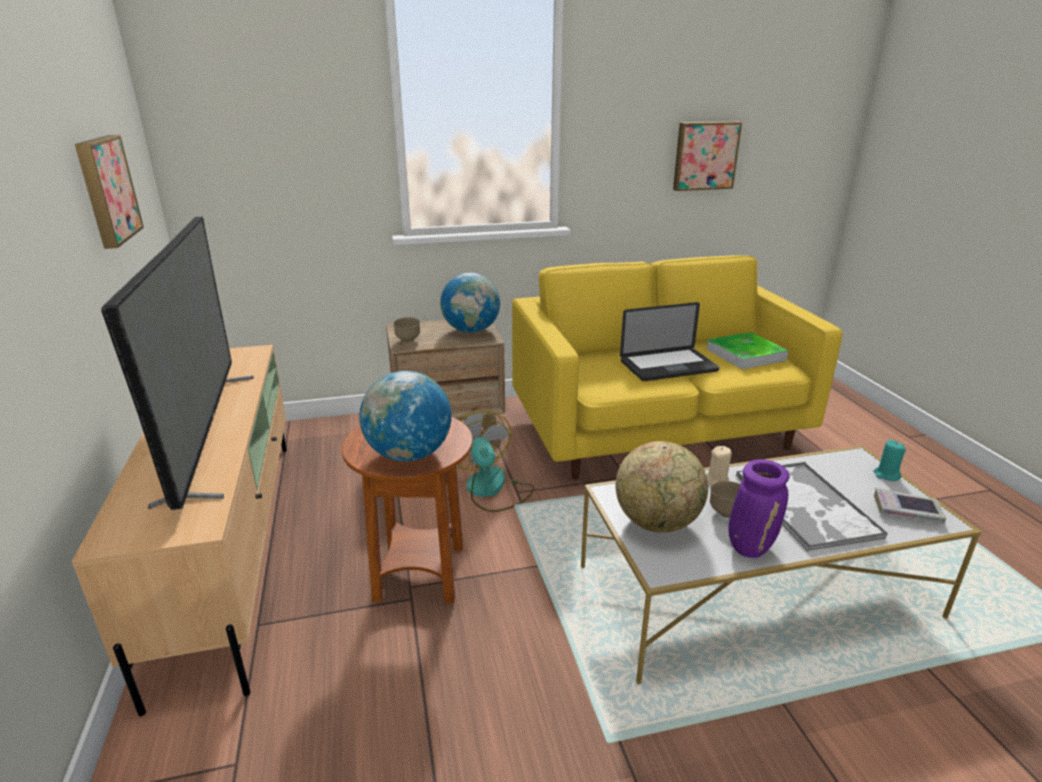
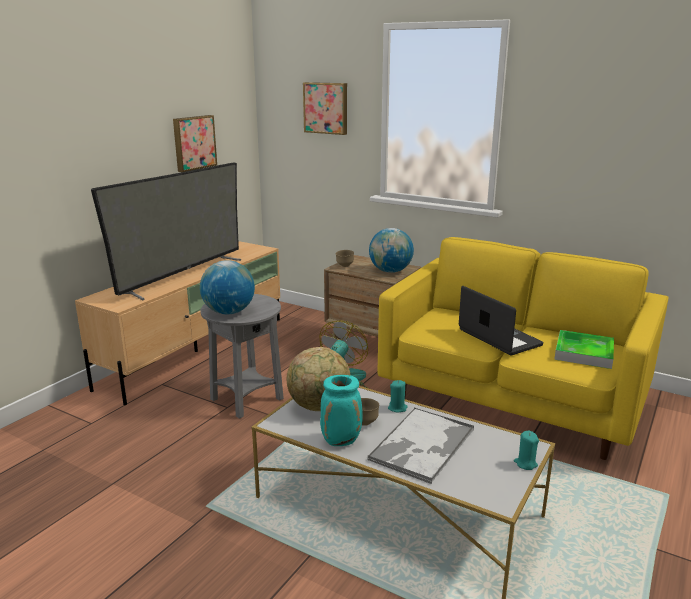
camera: 45 degrees right, 5 degrees down
brown side table [342,417,473,604] -> grey side table [200,294,284,419]
laptop [620,302,720,381] -> laptop turned 150 degrees counterclockwise [459,286,543,355]
picture [673,122,742,191] -> picture moved to [303,82,347,135]
beige candle [706,446,732,485] -> turquoise candle [388,380,408,412]
purple vase [728,459,790,558] -> turquoise vase [320,375,363,446]
book [874,488,946,524] -> none

